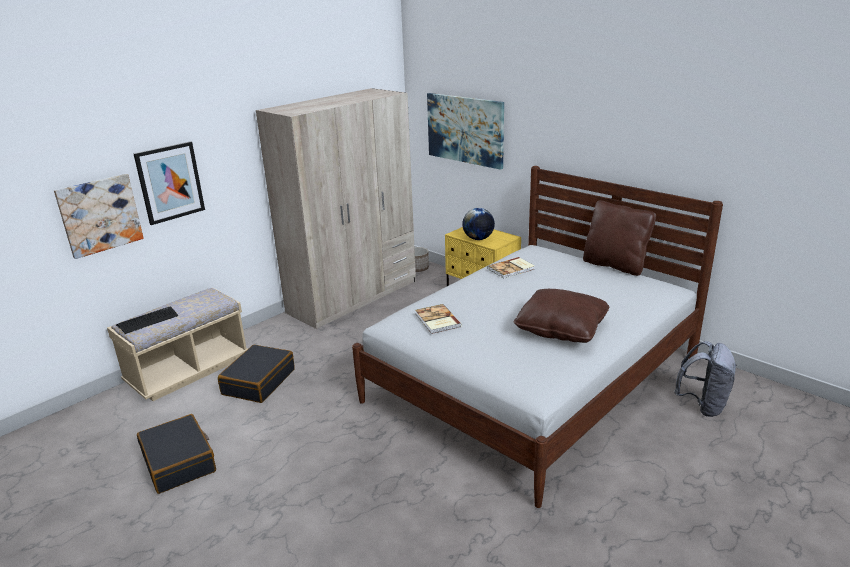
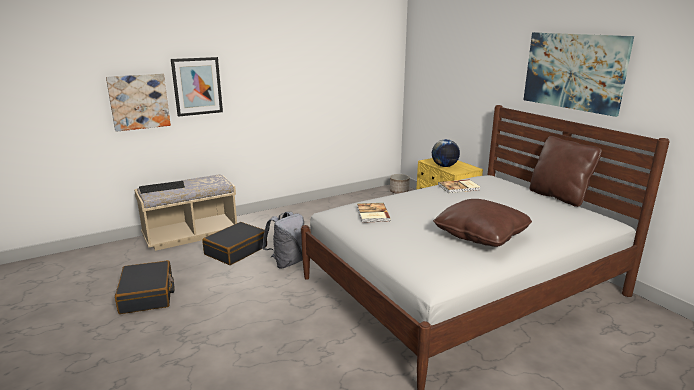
camera: 15 degrees right, 5 degrees down
beige wardrobe [256,88,416,329] -> none
picture [427,93,504,170] -> picture moved to [523,32,634,117]
grey backpack [674,341,737,417] -> grey backpack moved to [262,212,304,269]

